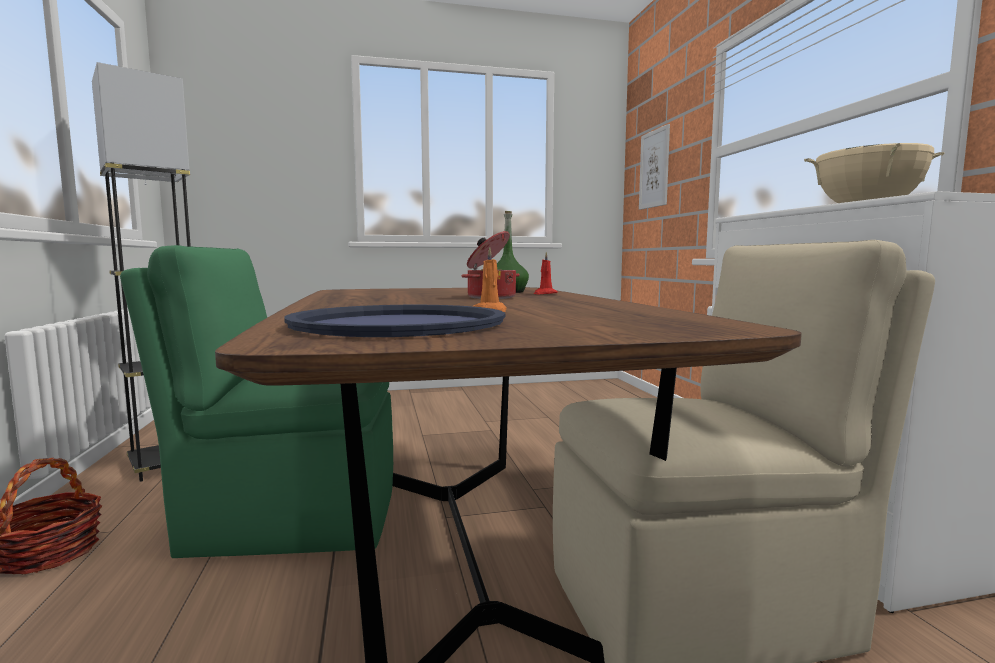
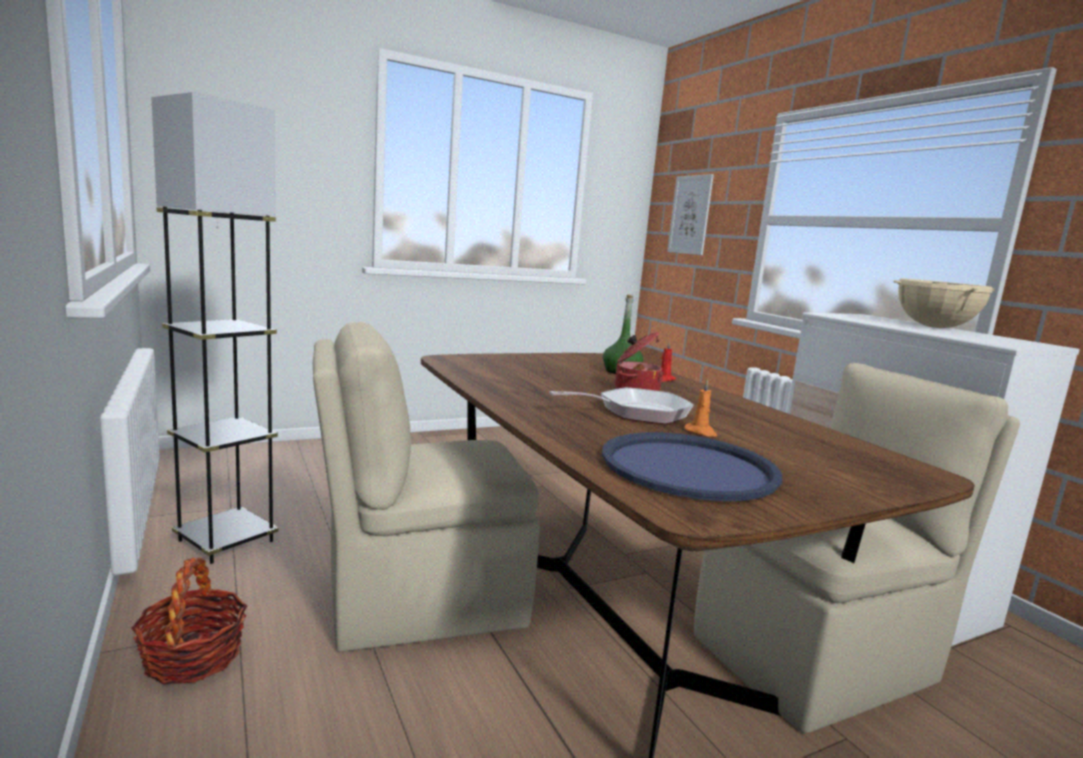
camera: 15 degrees left, 5 degrees up
green chair [120,245,393,558] -> beige chair [313,322,540,652]
none -> frying pan [549,387,694,424]

